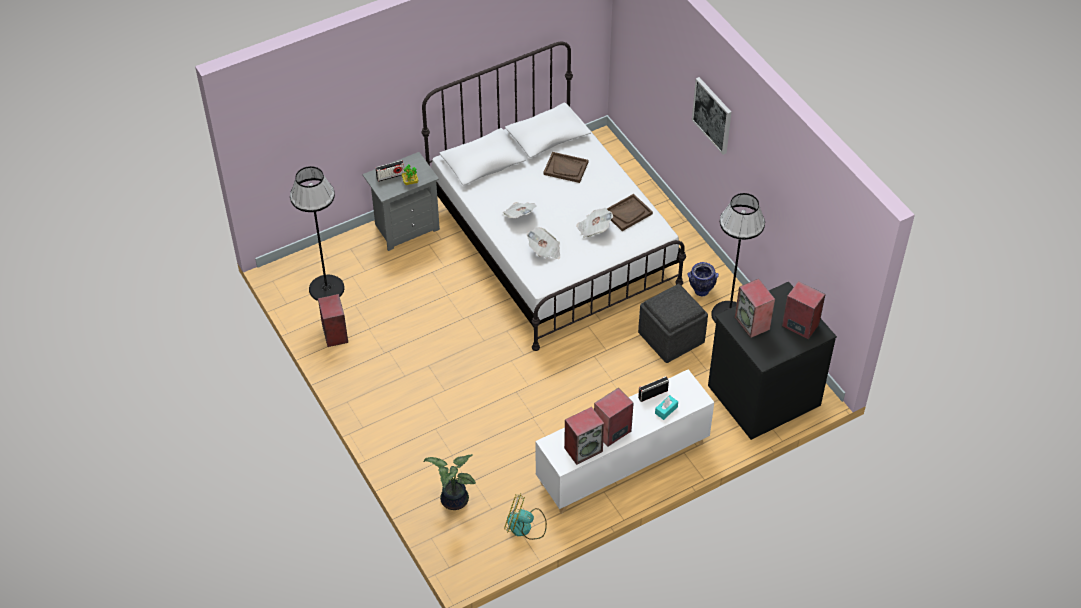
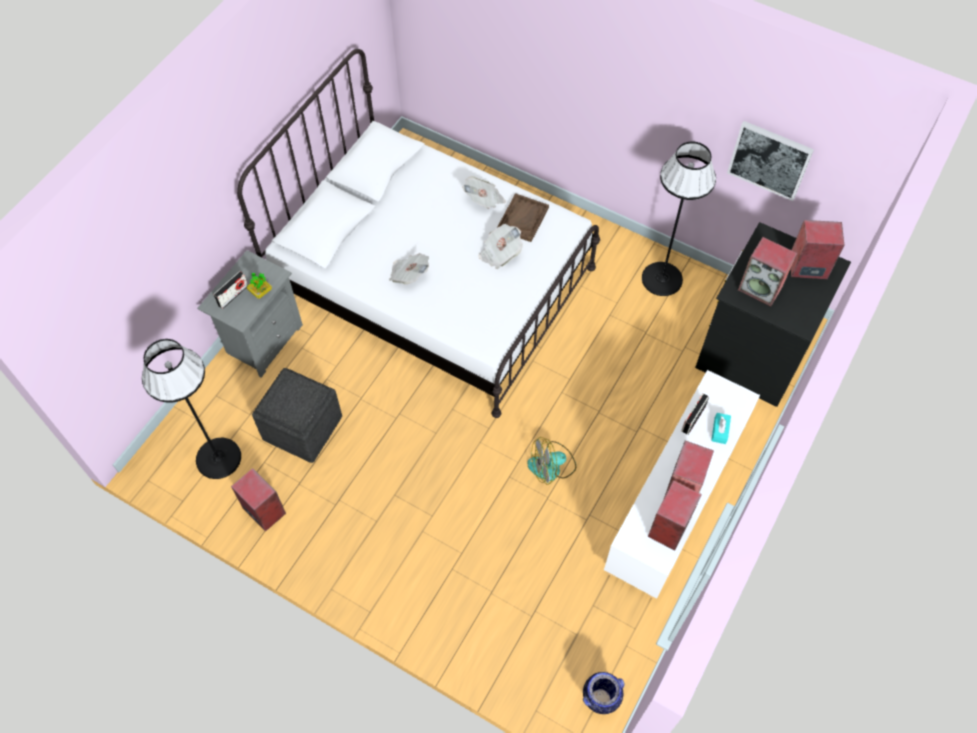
camera: 30 degrees left, 10 degrees up
potted plant [423,454,476,510] -> none
fan [504,494,547,540] -> fan moved to [527,437,576,485]
newspaper [527,228,560,259] -> newspaper moved to [462,176,506,209]
brown tray [543,152,588,183] -> none
grey ottoman [638,284,708,363] -> grey ottoman moved to [252,368,342,463]
vase [687,262,719,296] -> vase moved to [583,672,625,714]
picture [692,77,732,155] -> picture moved to [727,121,814,201]

